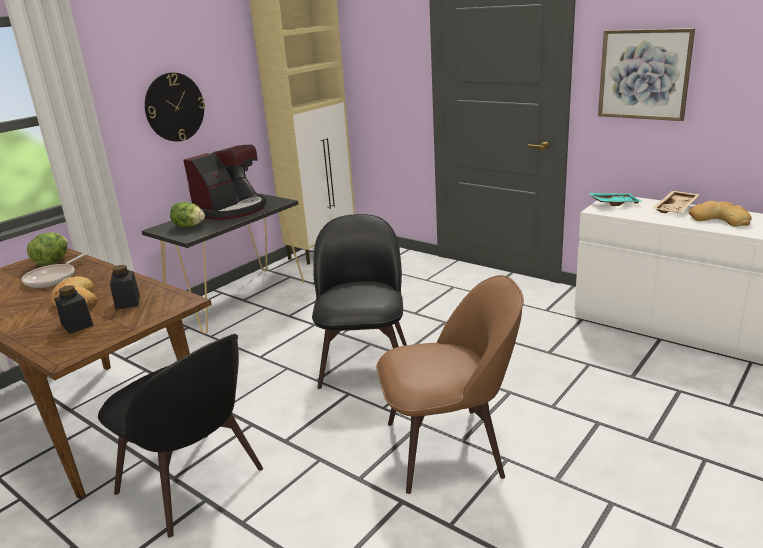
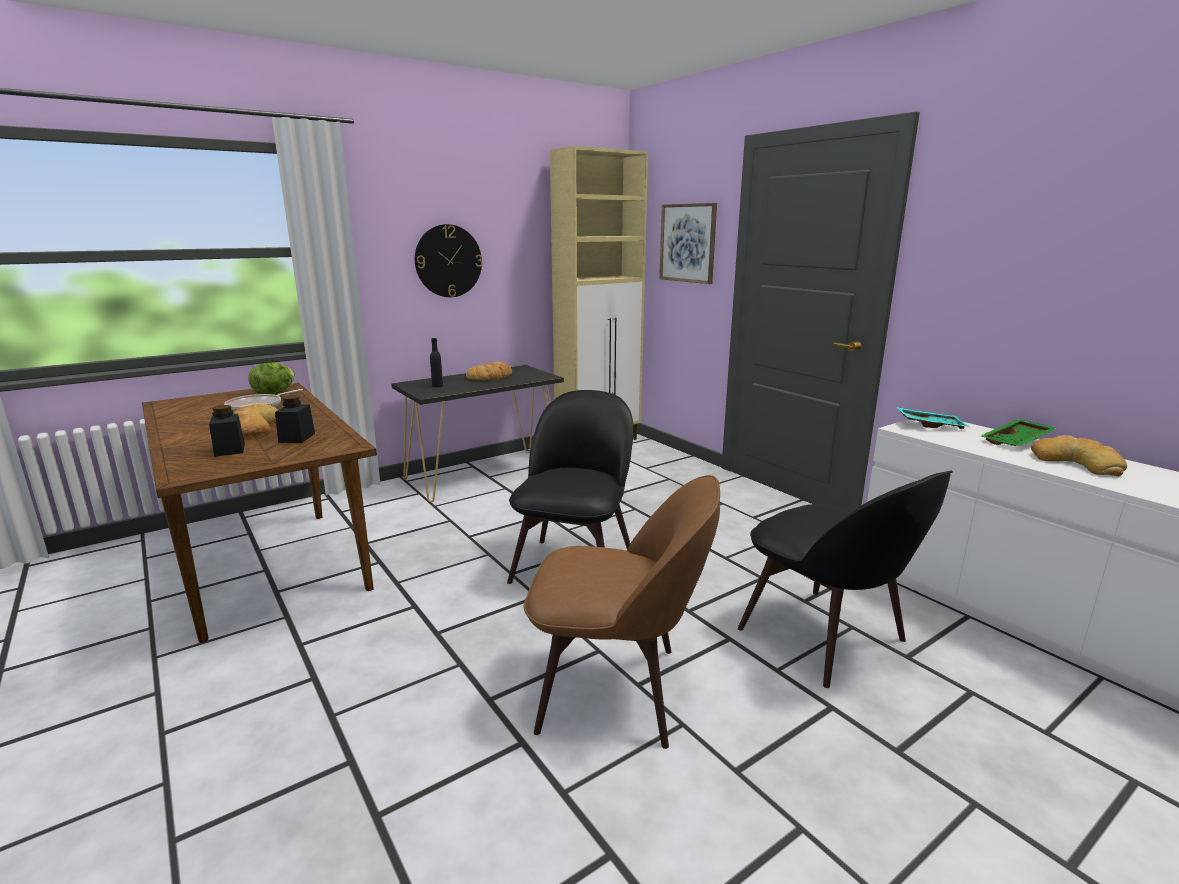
camera: 15 degrees right, 5 degrees down
black chair [98,334,263,538] -> black chair moved to [738,470,953,688]
lettuce [170,202,205,227] -> black bottle [430,338,443,387]
coffee machine [183,145,267,220] -> bread [466,362,512,381]
picture [598,28,695,121] -> picture moved to [659,203,717,284]
beige tray [653,191,700,213] -> green tray [981,419,1056,446]

